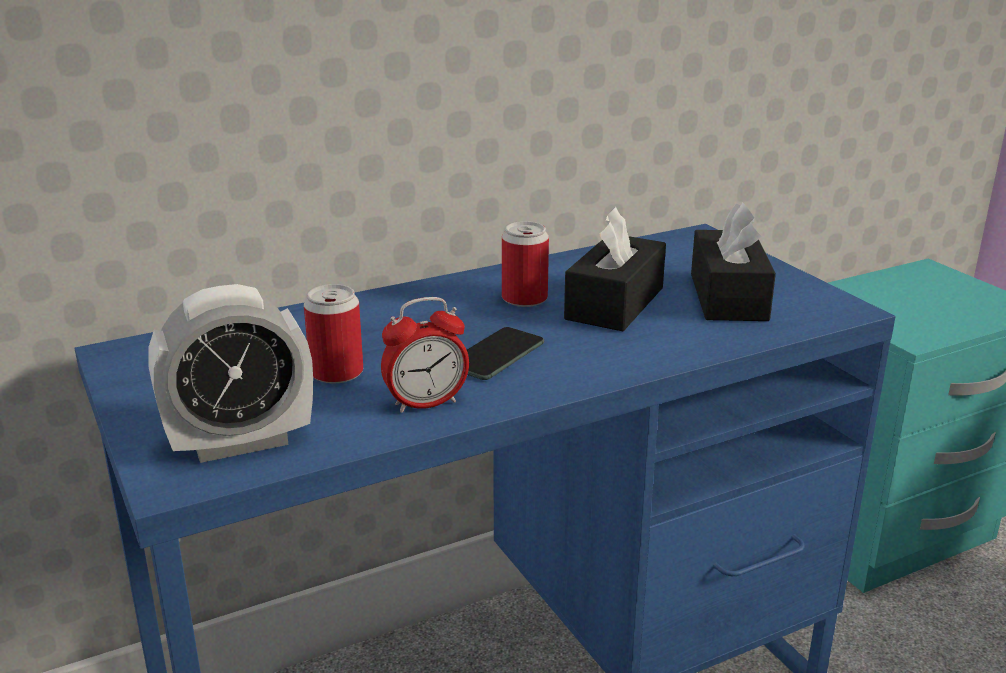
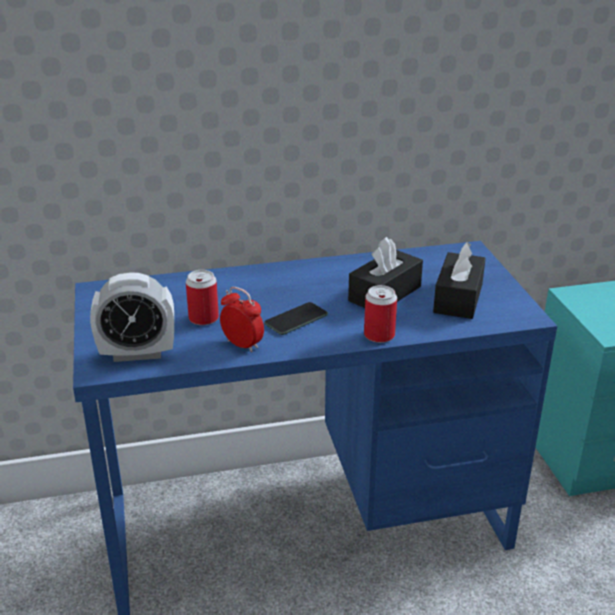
camera: 15 degrees right, 5 degrees up
alarm clock [381,297,469,413] -> alarm clock turned 135 degrees counterclockwise [220,287,264,353]
can [502,221,549,307] -> can moved to [364,285,397,343]

